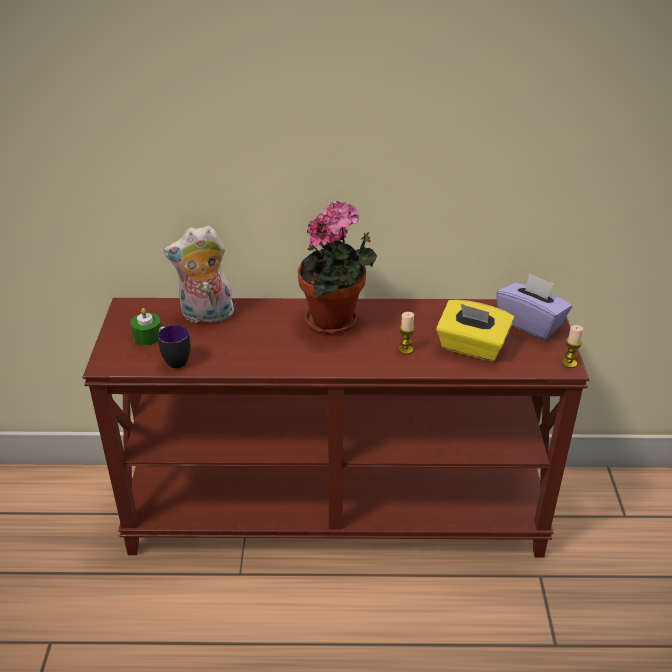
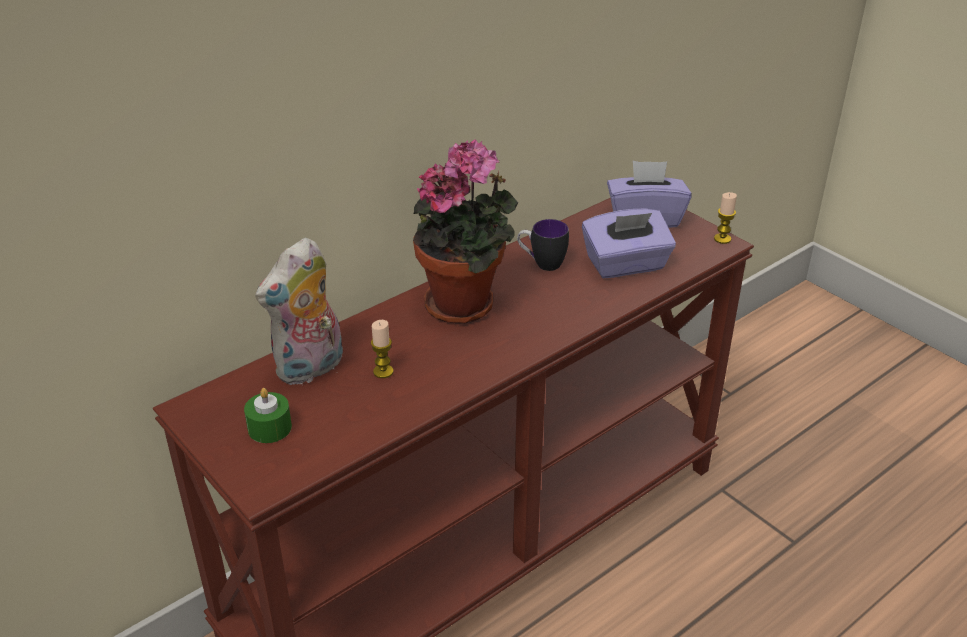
camera: 40 degrees left, 0 degrees up
mug [158,325,190,368] -> mug moved to [517,219,569,271]
candle [398,312,415,354] -> candle moved to [371,320,394,378]
yellow tissue box [436,300,514,361] -> purple tissue box [582,208,676,278]

